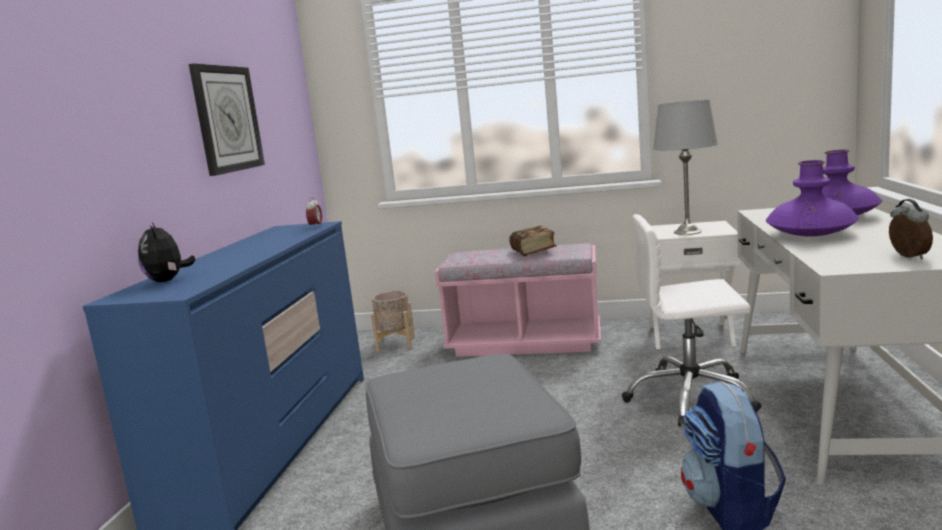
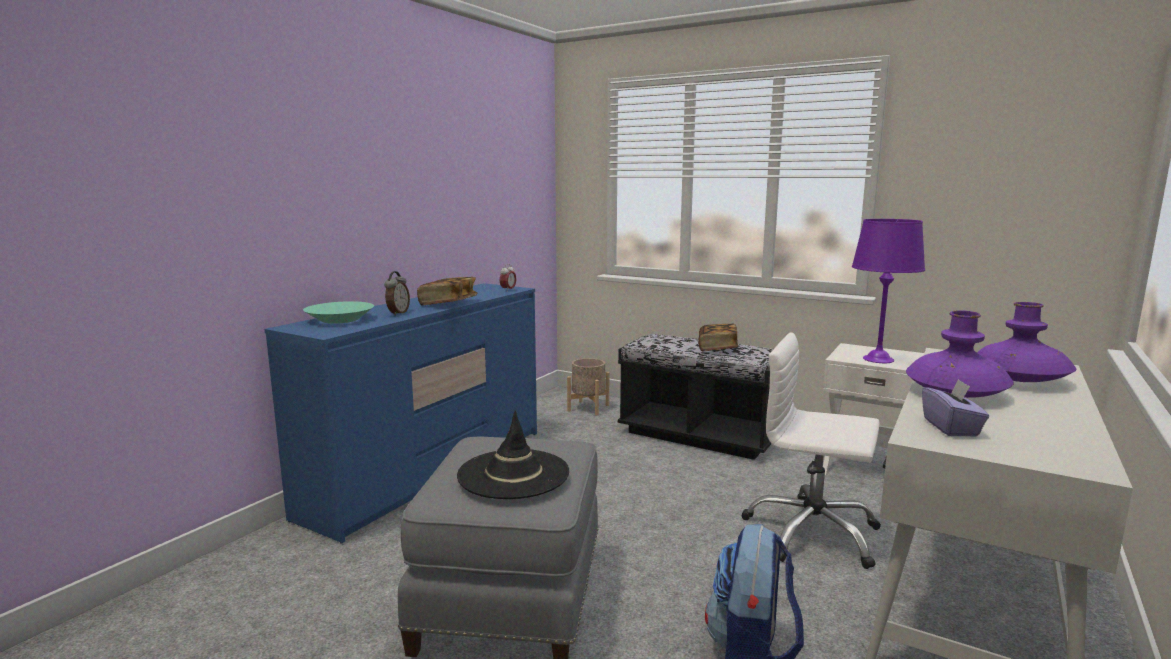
camera: 20 degrees right, 0 degrees up
plush toy [138,222,196,282] -> turquoise bowl [303,301,374,324]
wall clock [189,63,265,176] -> none
pink bench [435,243,601,357] -> black bench [618,334,773,460]
grey table lamp [653,99,718,235] -> purple table lamp [852,219,925,363]
alarm clock [889,199,933,259] -> alarm clock moved to [384,271,410,316]
none -> book [417,277,477,305]
none -> black hat [457,411,569,499]
none -> purple tissue box [922,379,989,436]

